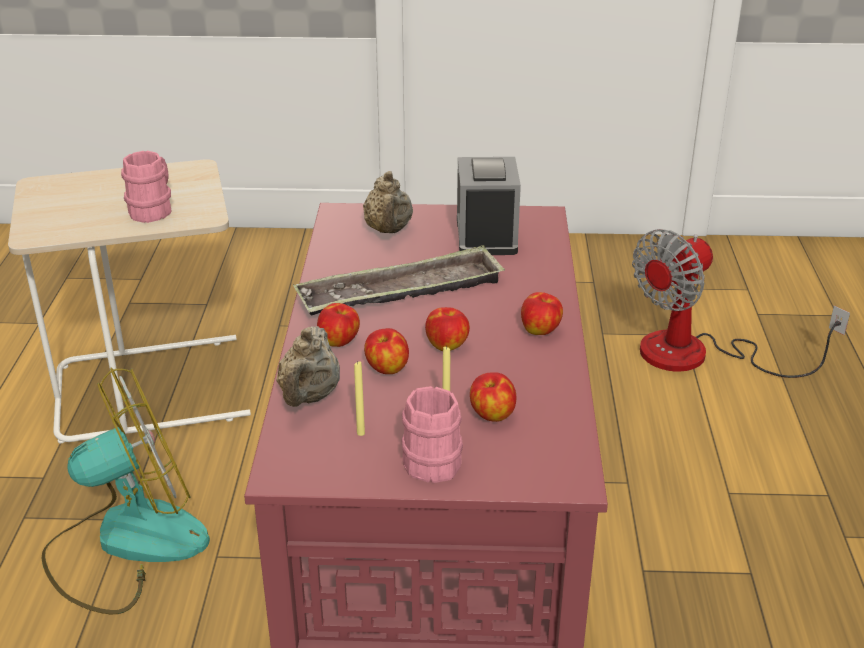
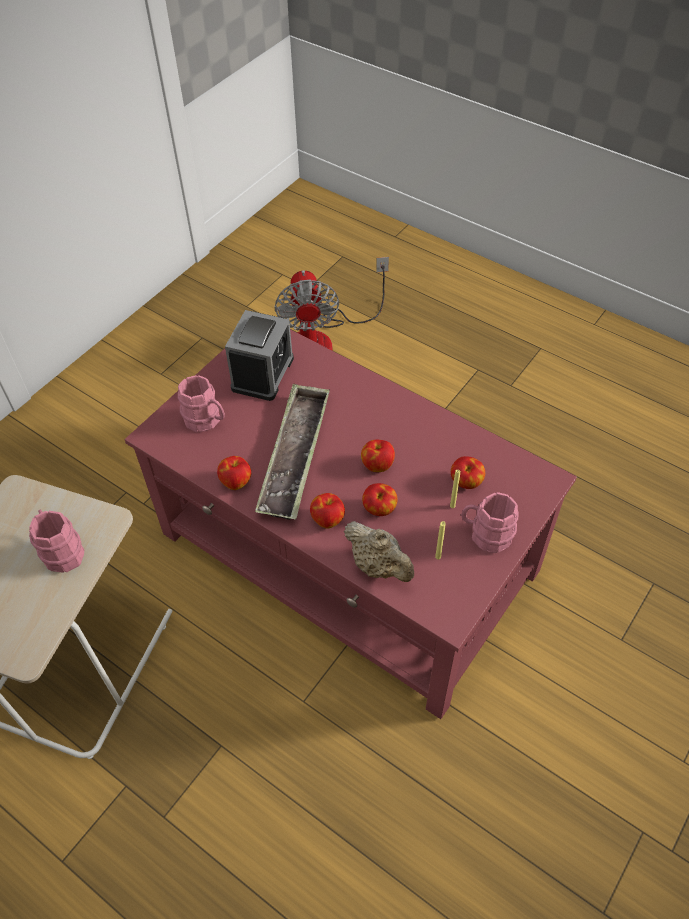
camera: 55 degrees left, 20 degrees up
fan [41,367,210,614] -> none
beige teapot [363,171,413,233] -> pink mug [178,375,225,432]
alarm clock [457,157,521,255] -> alarm clock turned 105 degrees counterclockwise [225,310,294,401]
apple [521,292,563,335] -> apple moved to [217,456,251,490]

